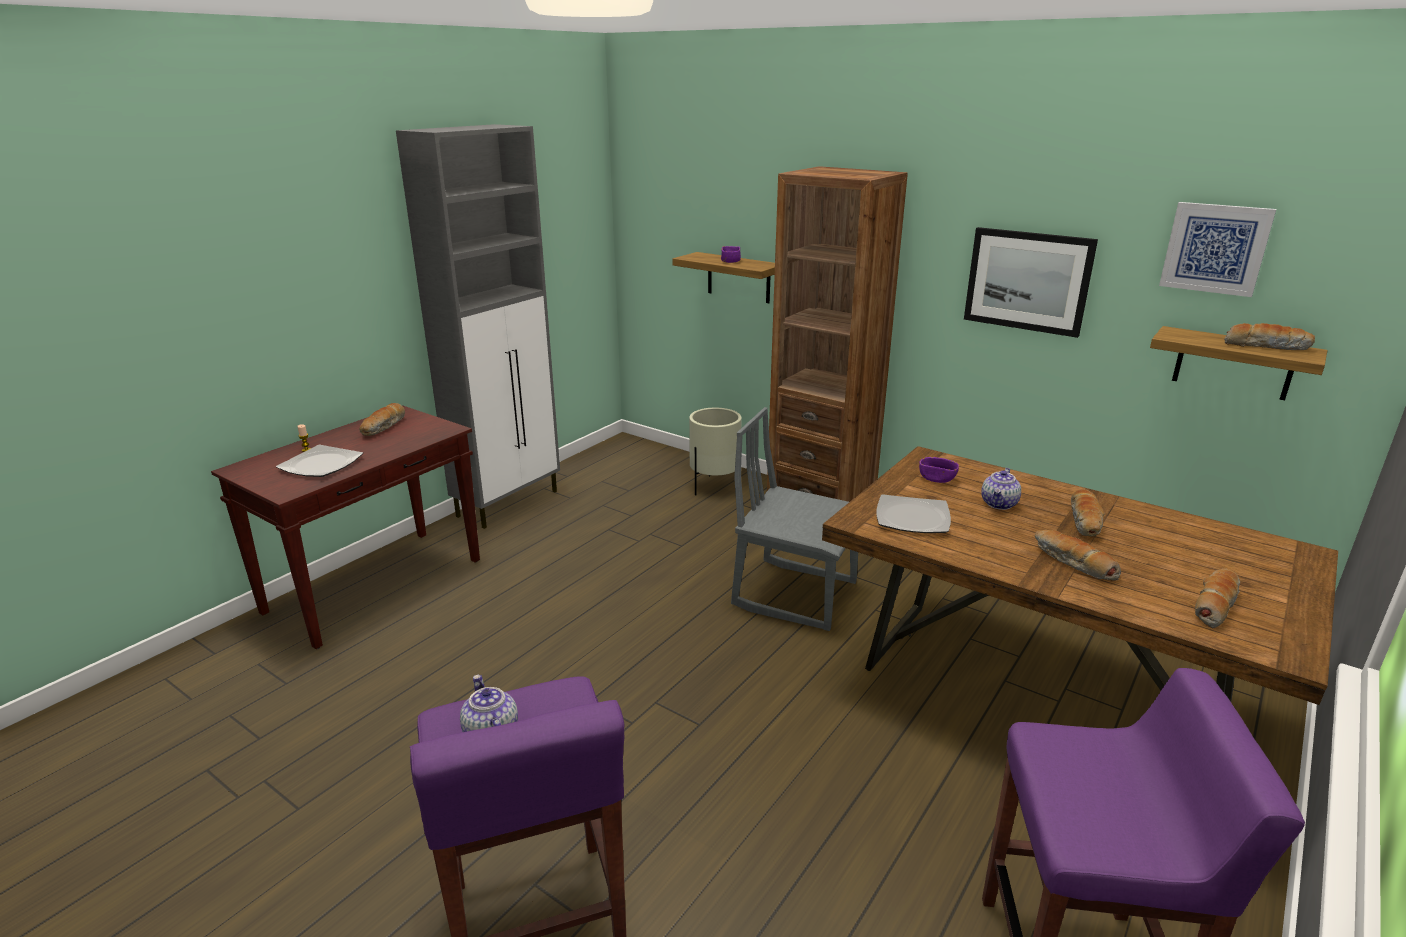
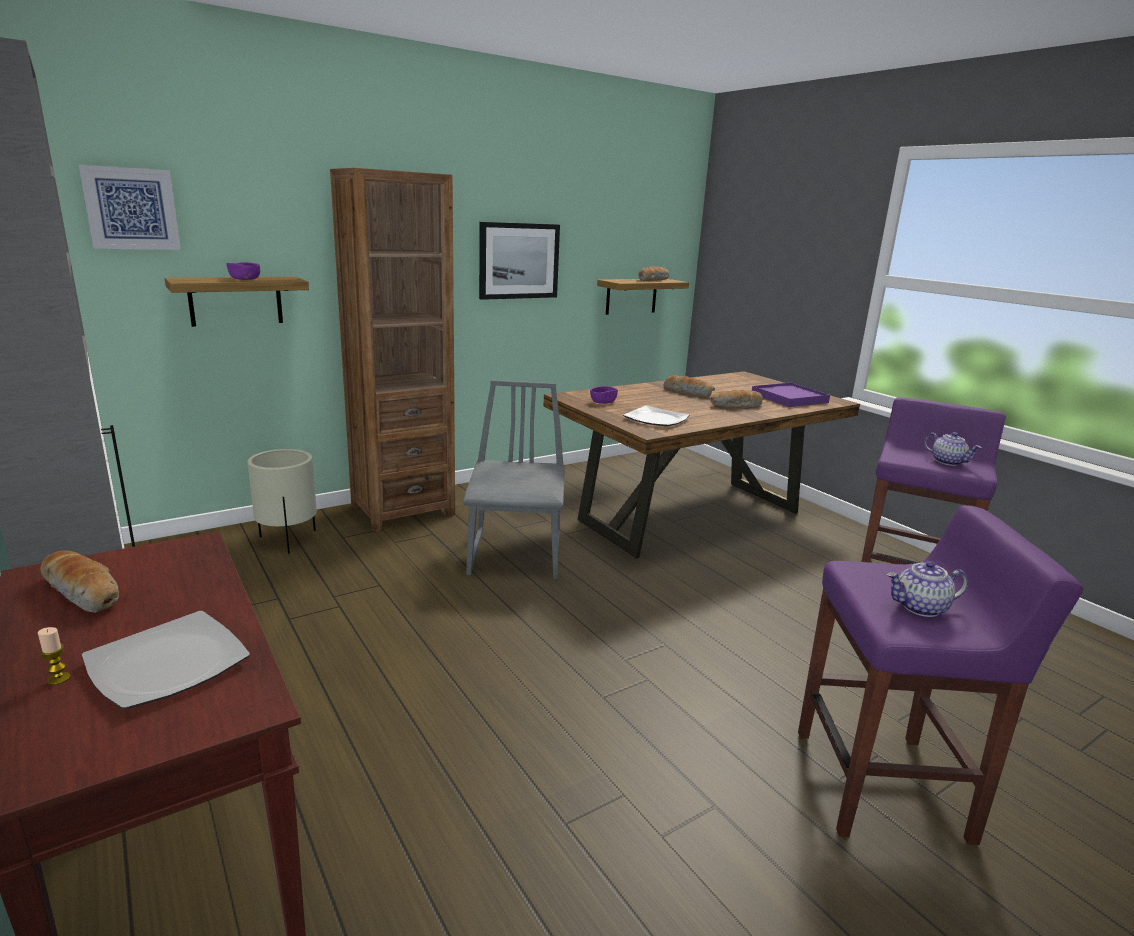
camera: 70 degrees left, 5 degrees down
grey chair [731,407,858,631] -> grey chair turned 135 degrees clockwise [464,380,565,579]
teapot [981,468,1021,510] -> teapot moved to [924,432,982,466]
picture [1159,202,1276,297] -> picture moved to [79,165,181,250]
bread [1195,568,1240,628] -> purple tray [752,383,830,407]

